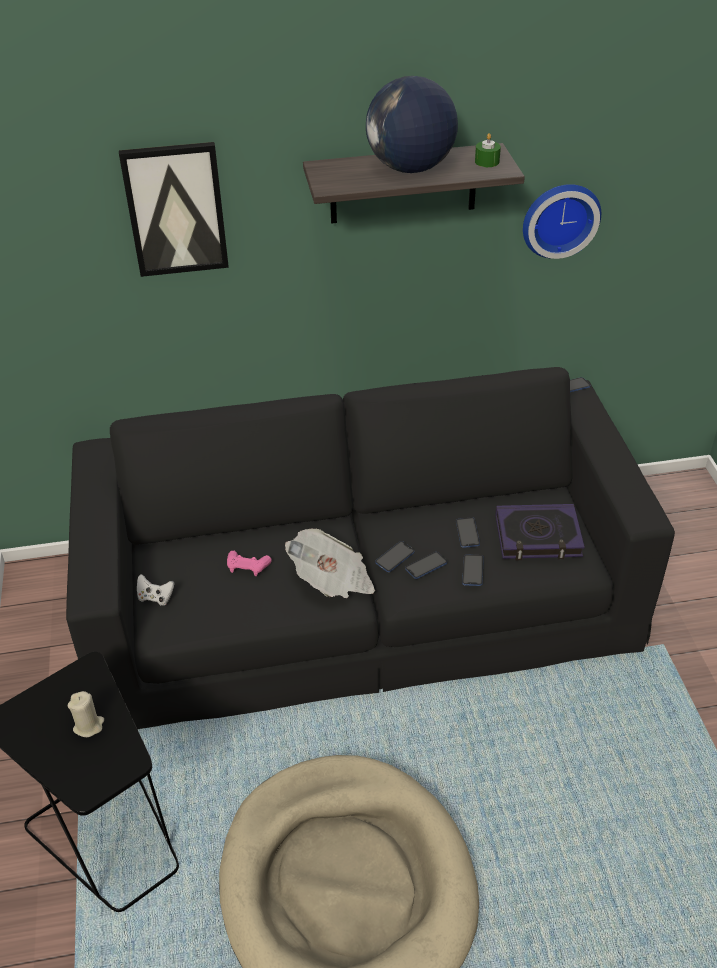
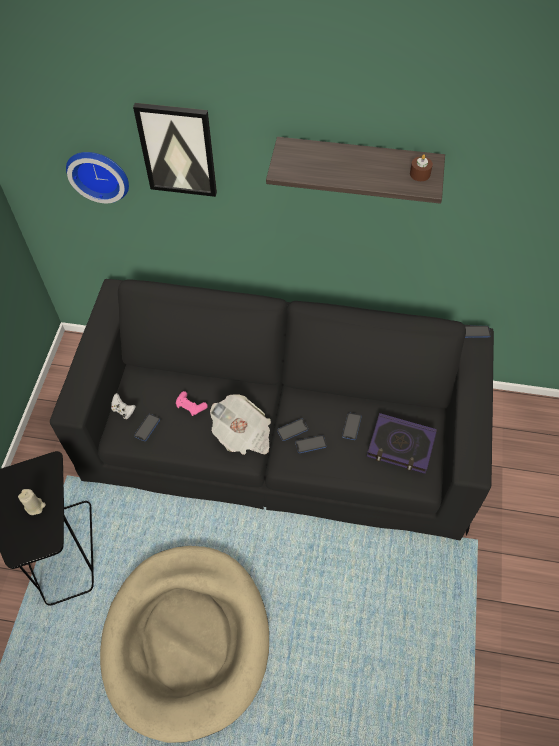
camera: 20 degrees right, 15 degrees up
globe [366,76,458,173] -> none
phone [462,555,484,586] -> phone moved to [134,414,160,441]
green candle [475,133,501,167] -> brown candle [410,154,433,181]
wall clock [523,184,601,259] -> wall clock moved to [66,152,129,203]

